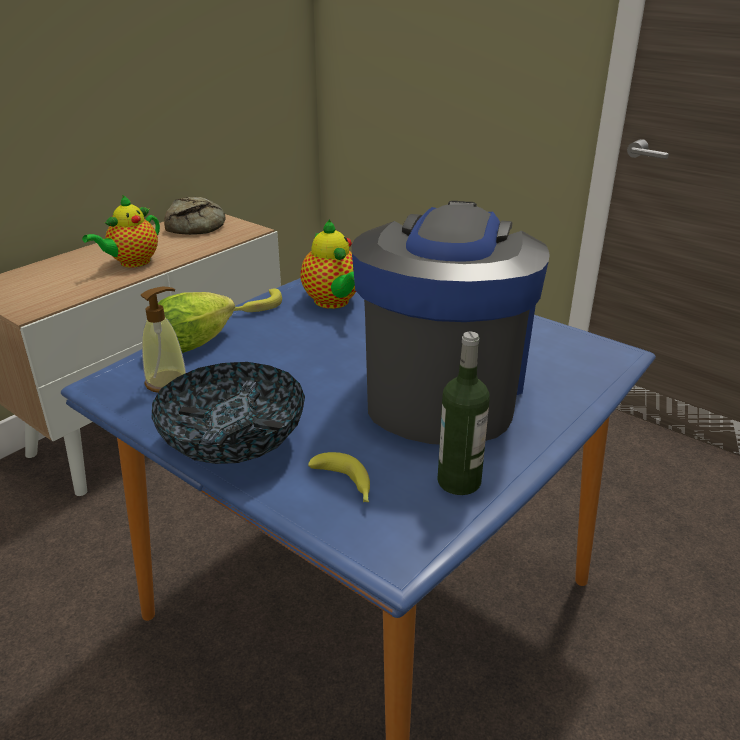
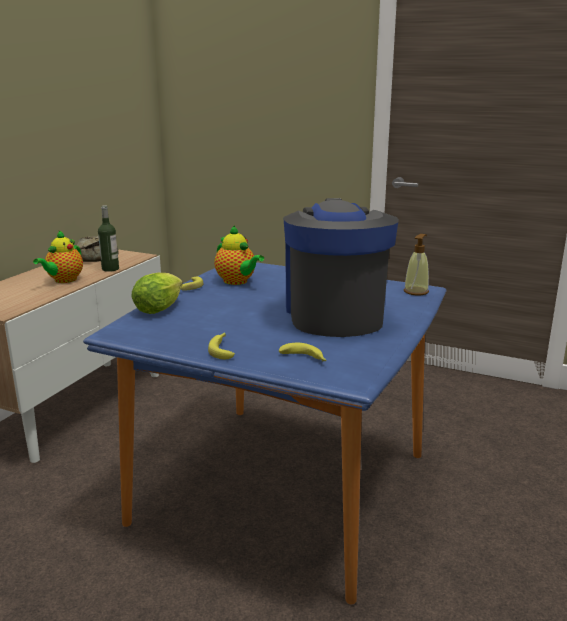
camera: 15 degrees left, 10 degrees down
soap dispenser [141,287,186,393] -> soap dispenser moved to [404,234,429,296]
bowl [152,362,305,464] -> banana [208,333,235,359]
bottle [437,332,490,495] -> bottle moved to [98,205,119,272]

